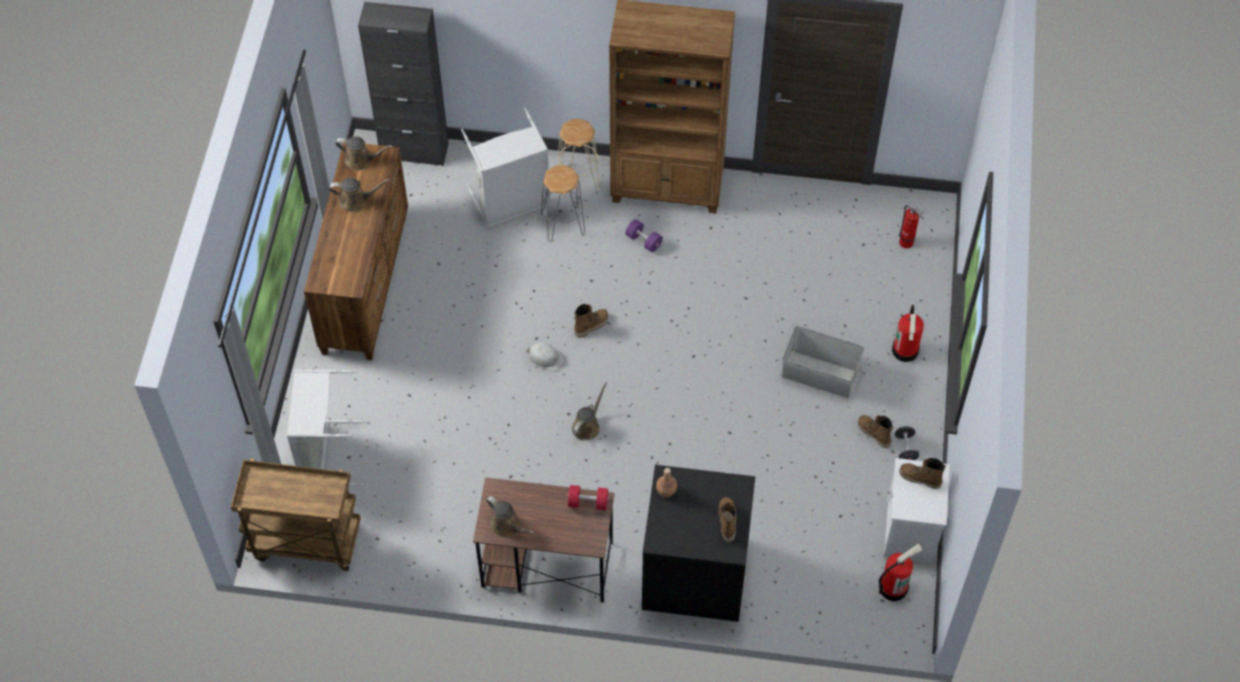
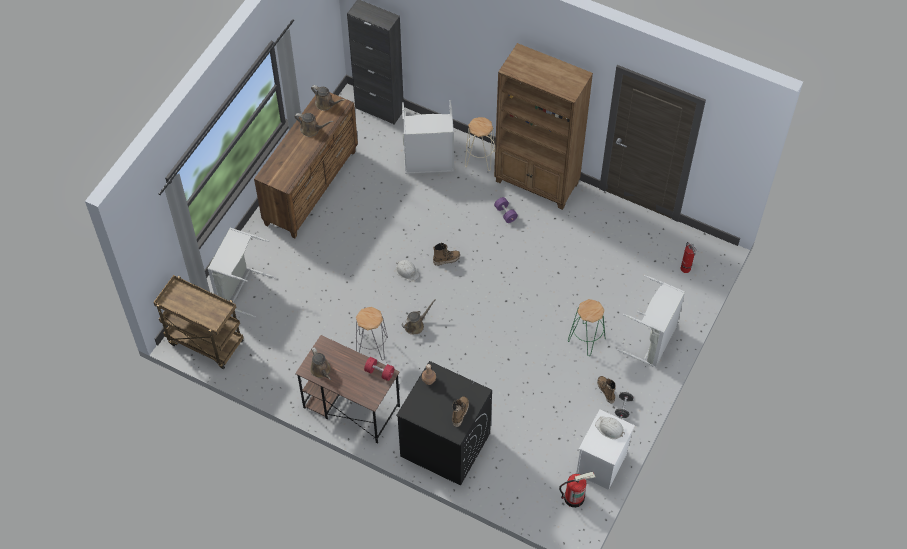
camera: 20 degrees right, 0 degrees up
grey stool [541,165,585,242] -> grey stool moved to [356,307,388,361]
grey storage box [782,326,864,398] -> green stool [568,299,606,356]
fire extinguisher [892,305,924,362] -> grey laundry basket [617,275,685,368]
boot [899,458,946,489] -> white hard hat [595,417,625,439]

